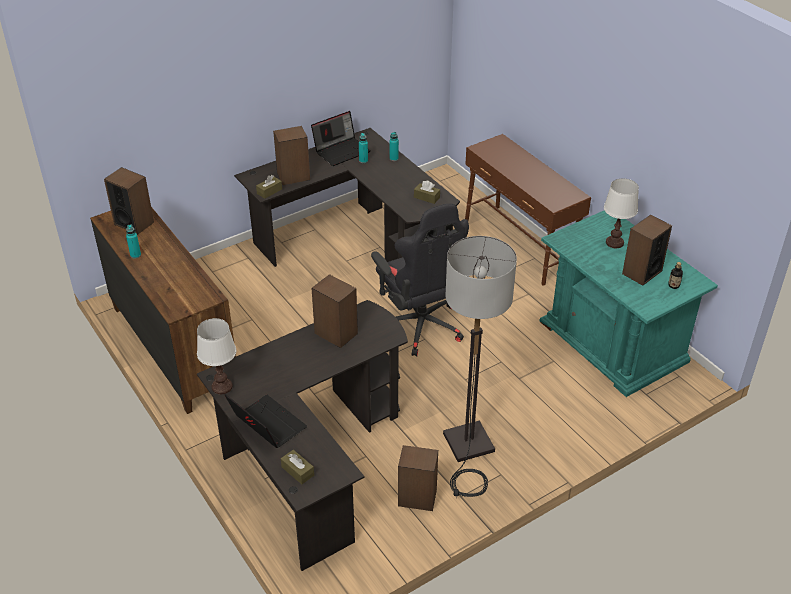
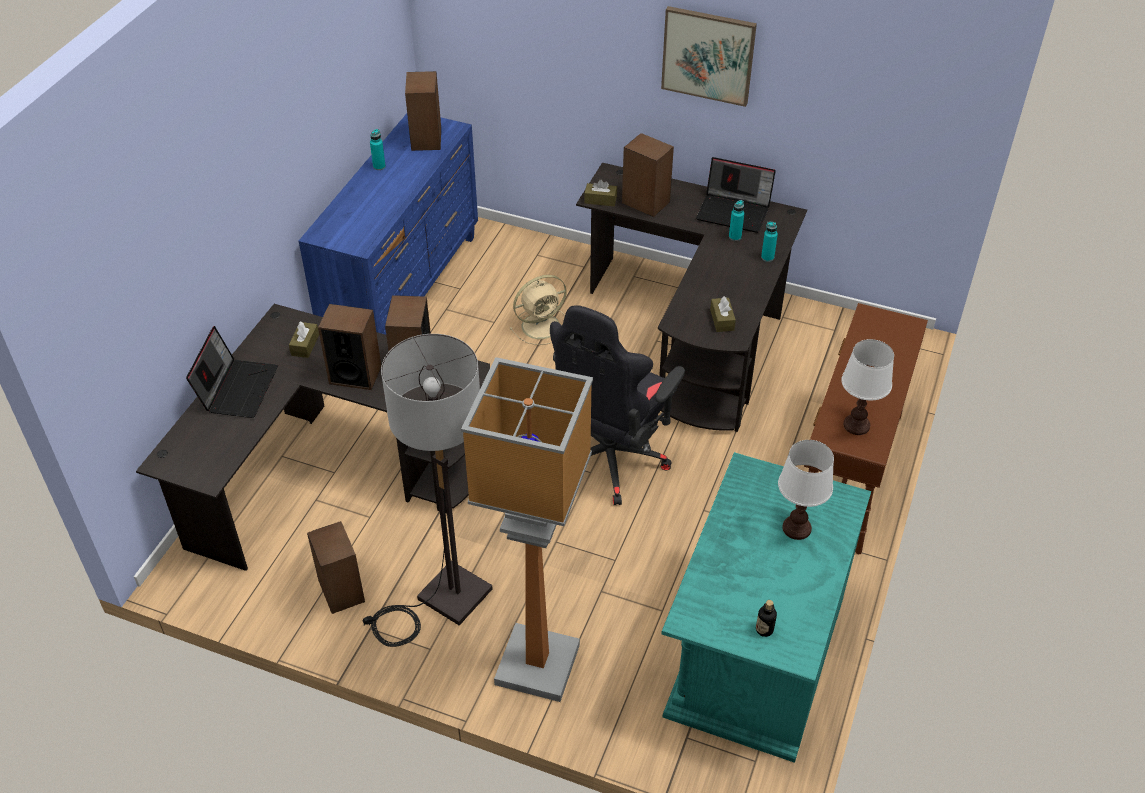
camera: 55 degrees right, 5 degrees up
brown dresser [90,207,236,414] -> blue dresser [298,113,478,335]
white table lamp [197,318,236,394] -> white table lamp moved to [841,339,894,435]
brown tissue box [281,450,314,484] -> brown tissue box moved to [289,321,319,358]
speaker [622,215,672,286] -> speaker moved to [318,304,381,390]
none -> floor lamp [461,357,593,702]
none -> beige fan [509,275,567,345]
none -> picture [661,6,757,107]

